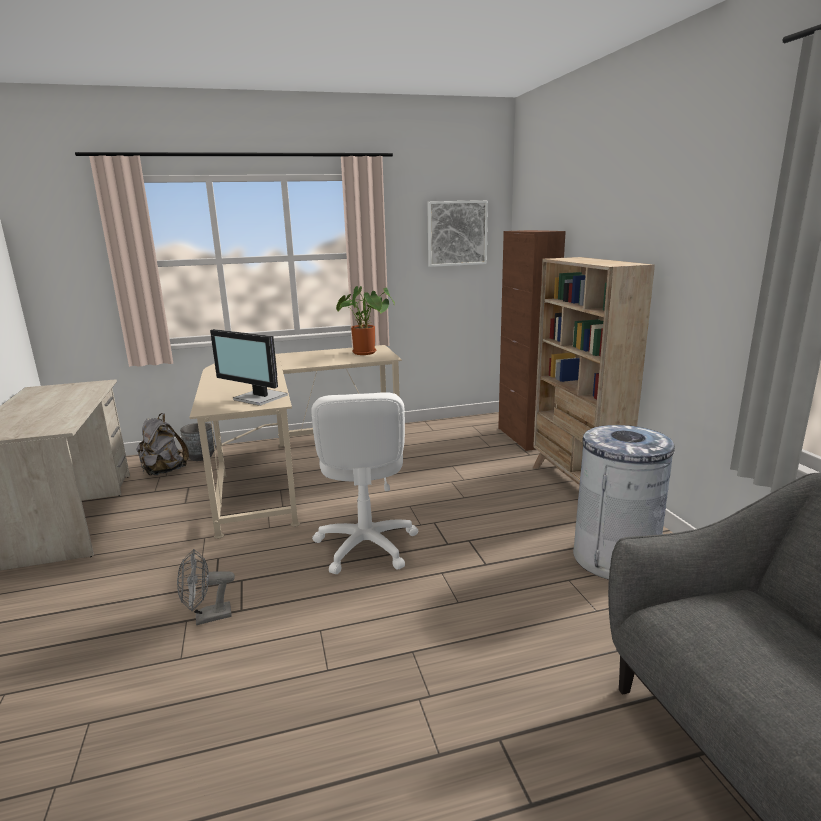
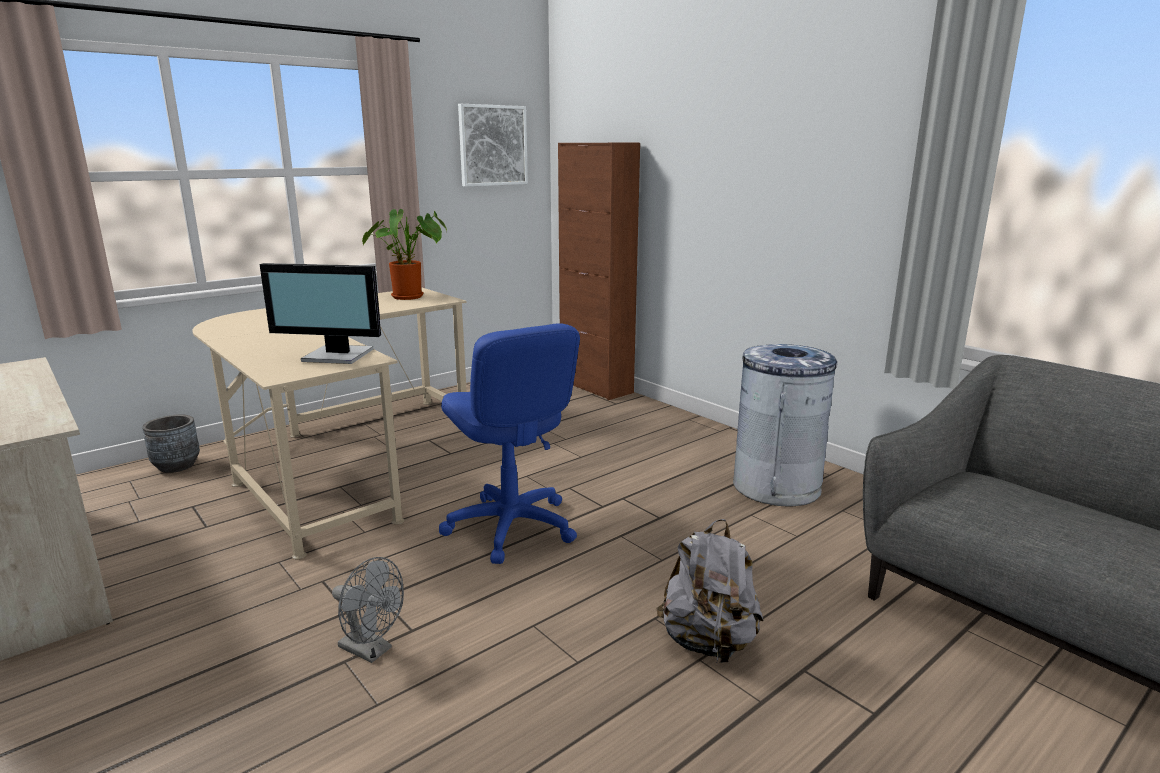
camera: 25 degrees left, 0 degrees up
grey backpack [136,413,189,476] -> grey backpack moved to [656,519,763,663]
grey fan [177,549,235,625] -> grey fan turned 105 degrees counterclockwise [332,557,404,663]
white office chair [311,392,418,574] -> blue office chair [439,323,580,564]
beige bookcase [533,257,655,485] -> none

